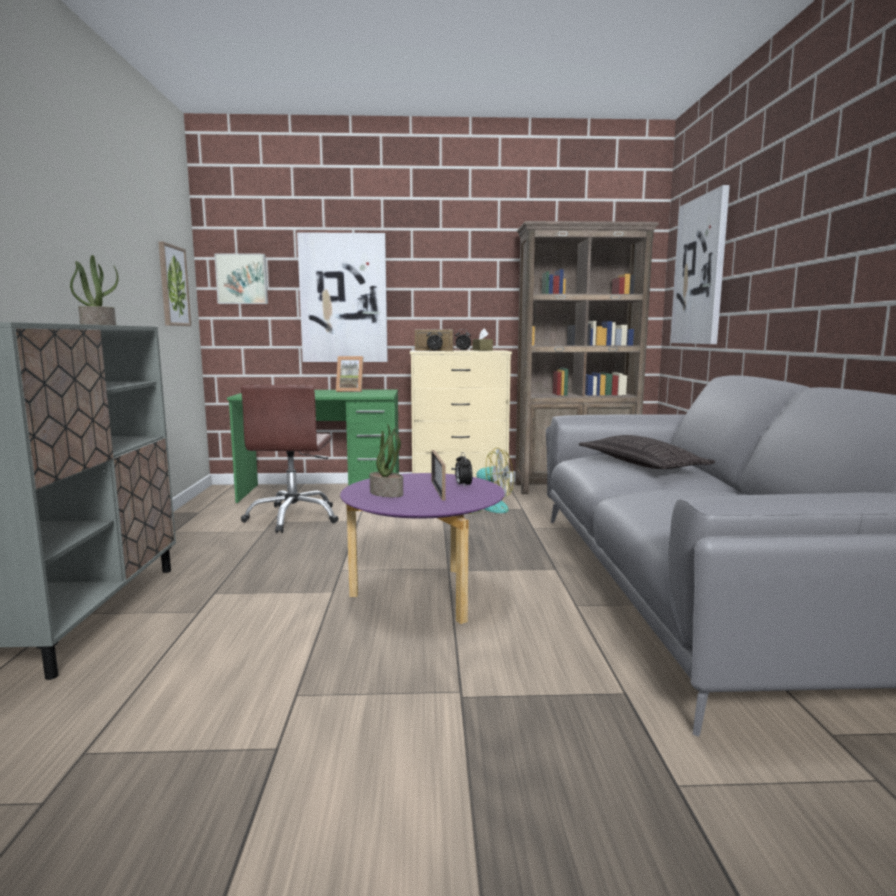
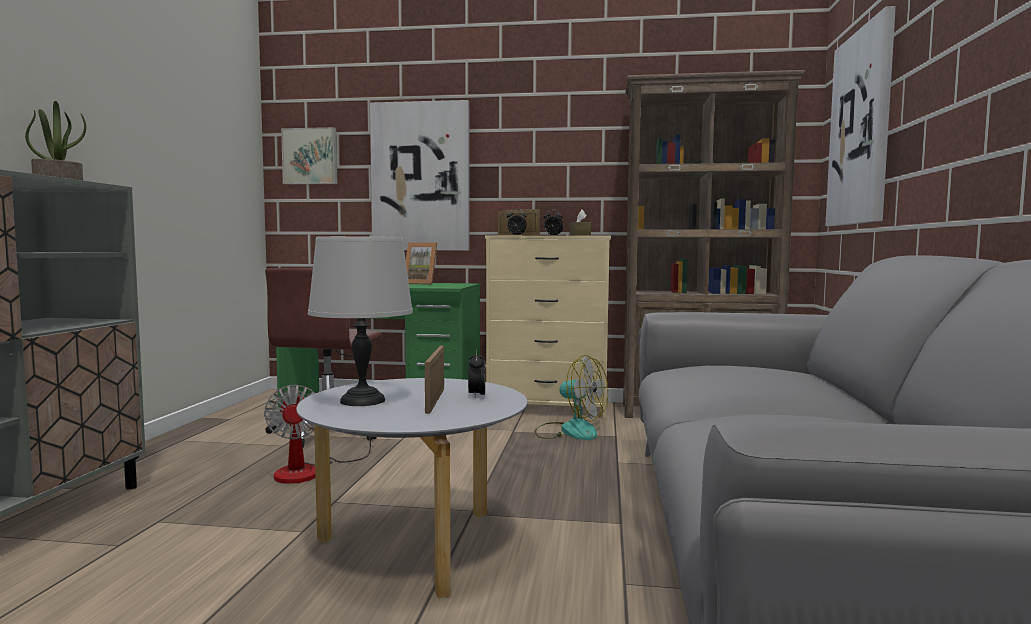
camera: 10 degrees right, 5 degrees down
picture [158,241,191,326] -> none
purple coffee table [340,473,504,624] -> grey coffee table [296,378,527,598]
potted plant [370,423,403,497] -> grey table lamp [308,236,413,406]
pillow [579,435,716,469] -> none
none -> fan [264,385,371,484]

